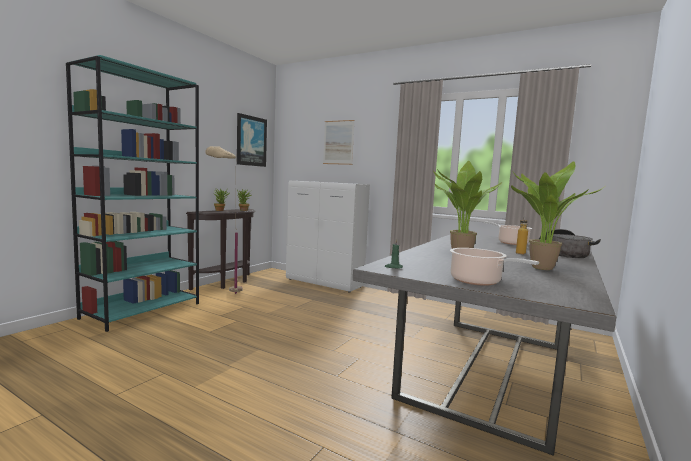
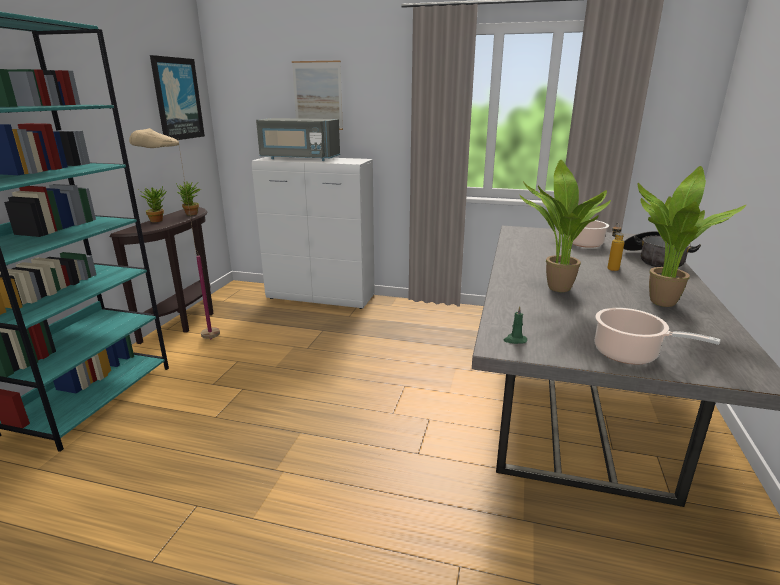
camera: 15 degrees left, 15 degrees up
none -> grey microwave [256,118,340,161]

